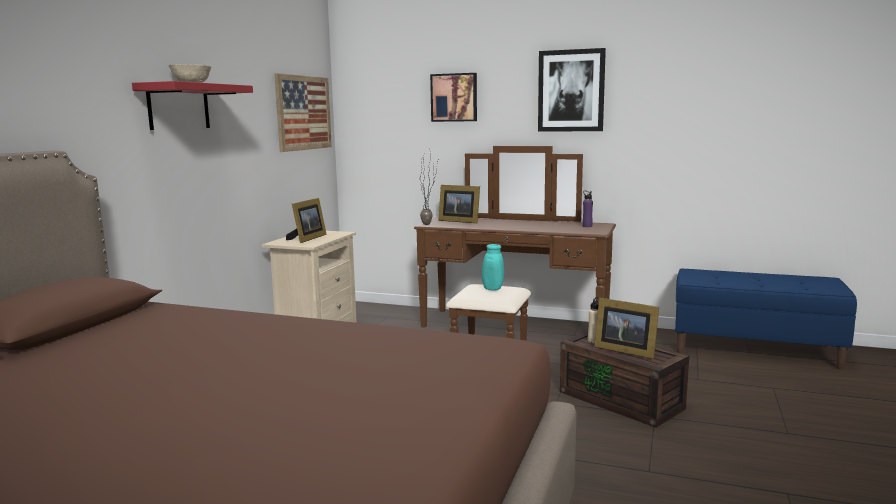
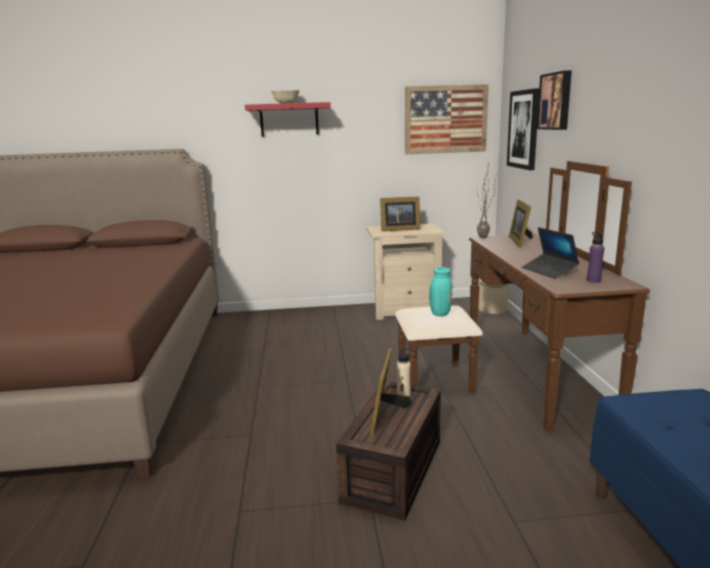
camera: 65 degrees right, 5 degrees up
picture [538,48,606,132] -> picture moved to [507,88,539,170]
none -> beige planter [478,281,509,314]
none -> laptop [522,227,579,279]

